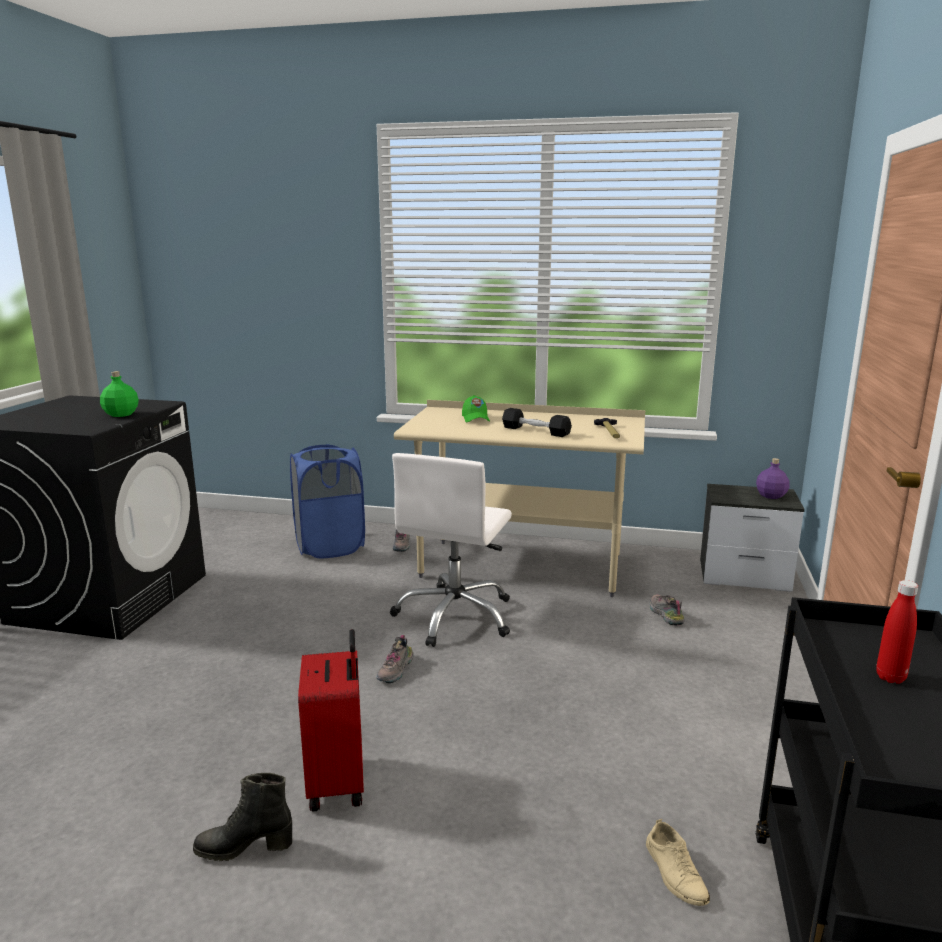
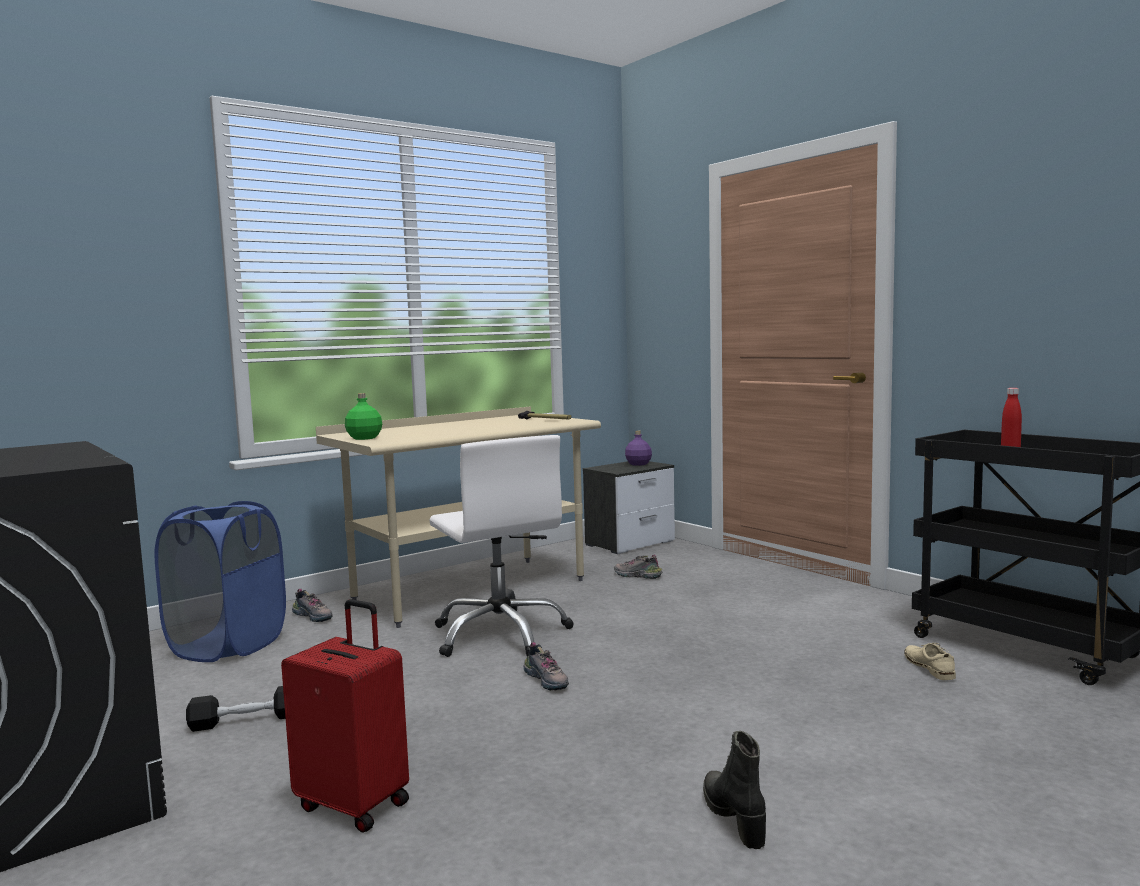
camera: 50 degrees left, 10 degrees down
green bottle [100,371,139,417] -> green bottle moved to [345,393,382,440]
black boot [193,773,292,861] -> black boot turned 135 degrees clockwise [703,731,766,849]
red suitcase [298,629,364,812] -> red suitcase moved to [281,599,409,833]
green cap [462,395,490,423] -> none
black dumbbell [502,408,572,437] -> black dumbbell moved to [186,686,286,732]
beige shoe [646,819,710,906] -> beige shoe turned 120 degrees counterclockwise [904,643,956,680]

